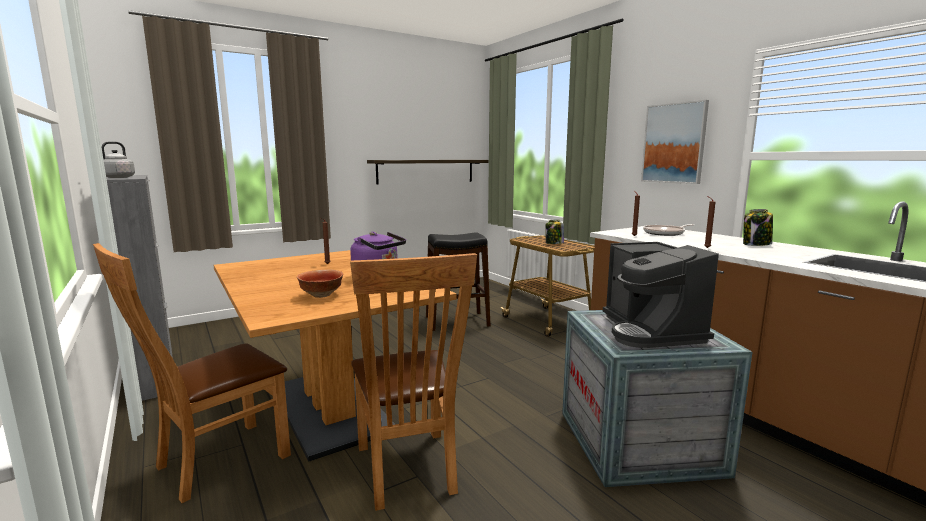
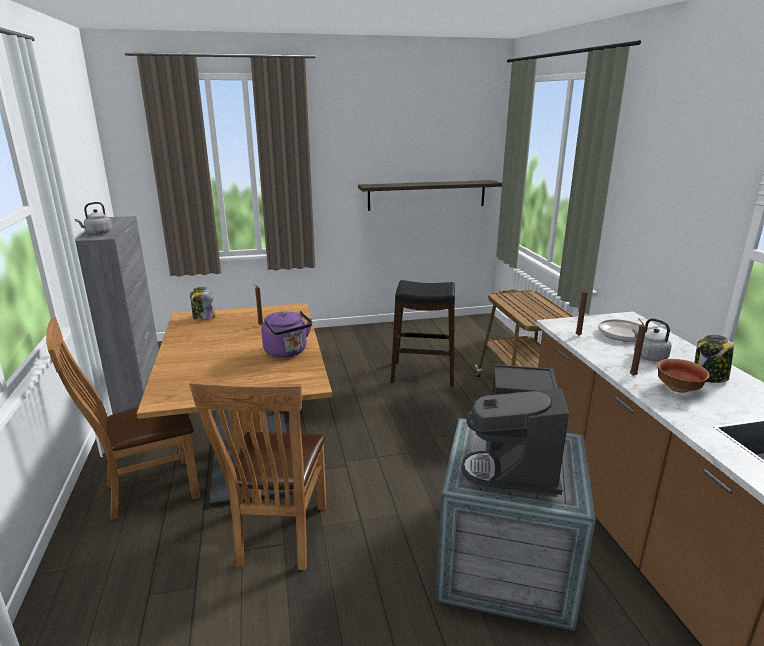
camera: 20 degrees right, 10 degrees up
bowl [297,270,343,298] -> bowl moved to [657,359,710,393]
jar [545,220,564,244] -> jar moved to [190,287,215,320]
picture [641,100,709,184] -> none
none -> grey kettle [632,318,672,361]

